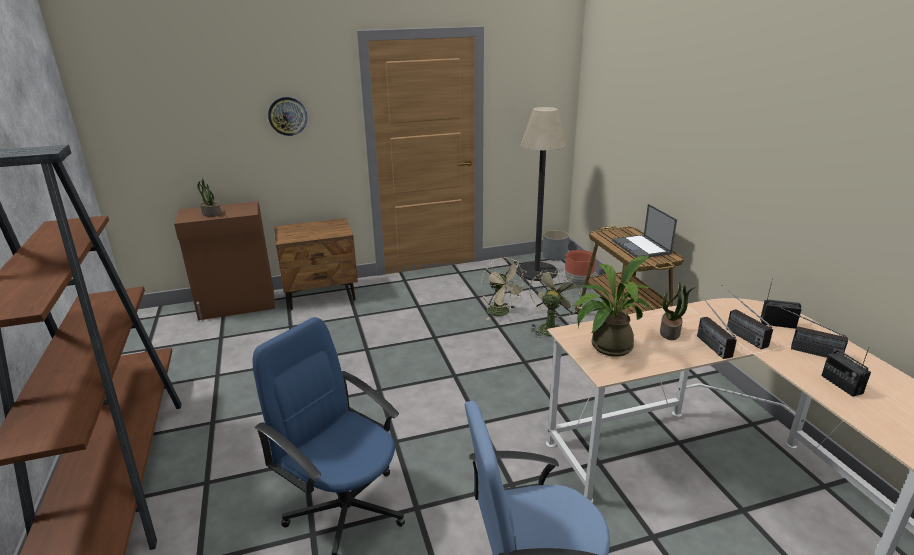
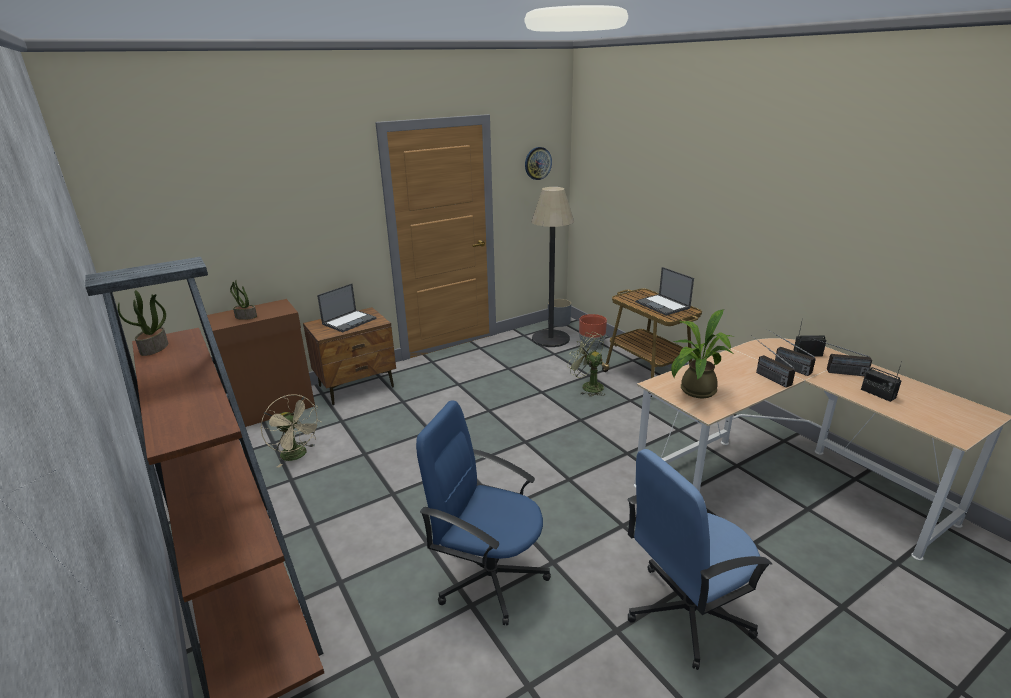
camera: 15 degrees left, 0 degrees up
wall clock [268,97,307,136] -> wall clock moved to [525,147,552,180]
beige fan [481,258,528,320] -> beige fan moved to [261,394,322,468]
green fan [529,268,582,338] -> green fan turned 60 degrees counterclockwise [567,332,604,397]
potted plant [660,282,695,340] -> potted plant moved to [118,290,168,356]
none -> laptop [317,284,376,332]

